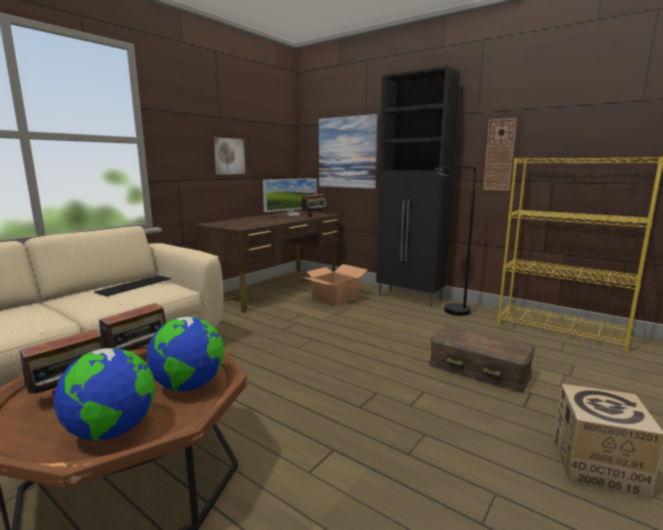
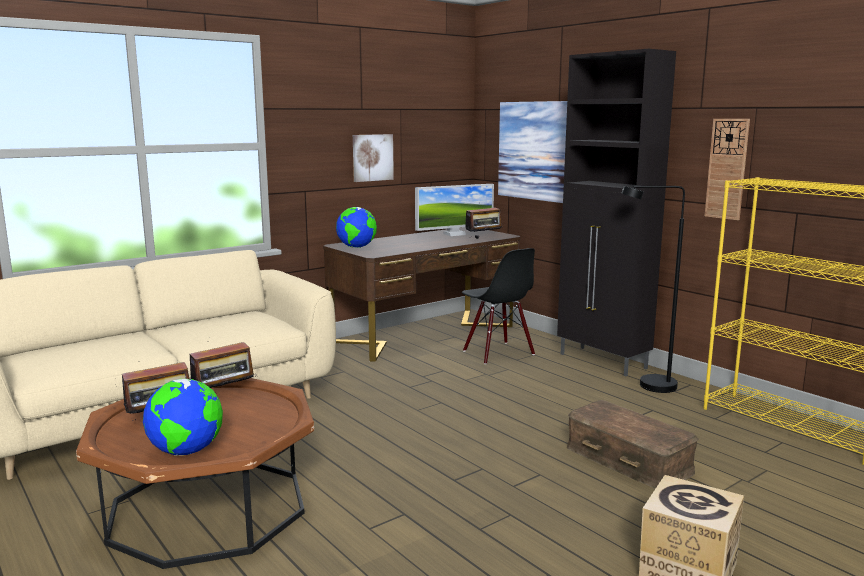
camera: 15 degrees right, 0 degrees up
keyboard [94,275,171,296] -> none
globe [146,317,224,392] -> globe moved to [336,207,377,248]
cardboard box [301,264,367,306] -> black chair [462,248,535,364]

